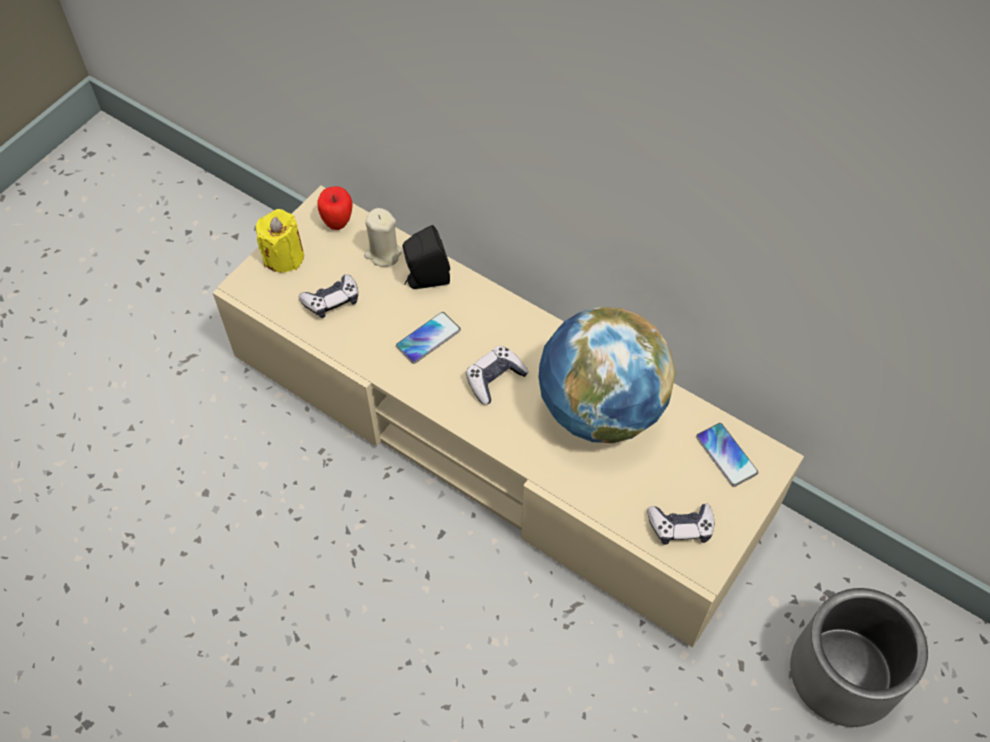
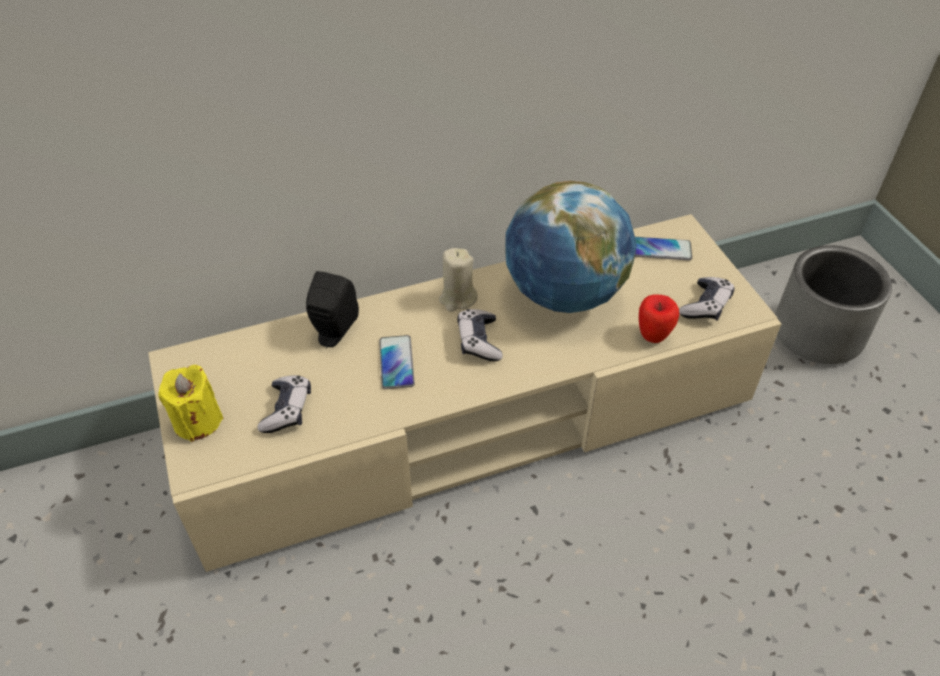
camera: 55 degrees left, 10 degrees down
apple [317,186,352,230] -> apple moved to [639,294,679,343]
beige candle [364,208,403,267] -> beige candle moved to [439,248,478,312]

